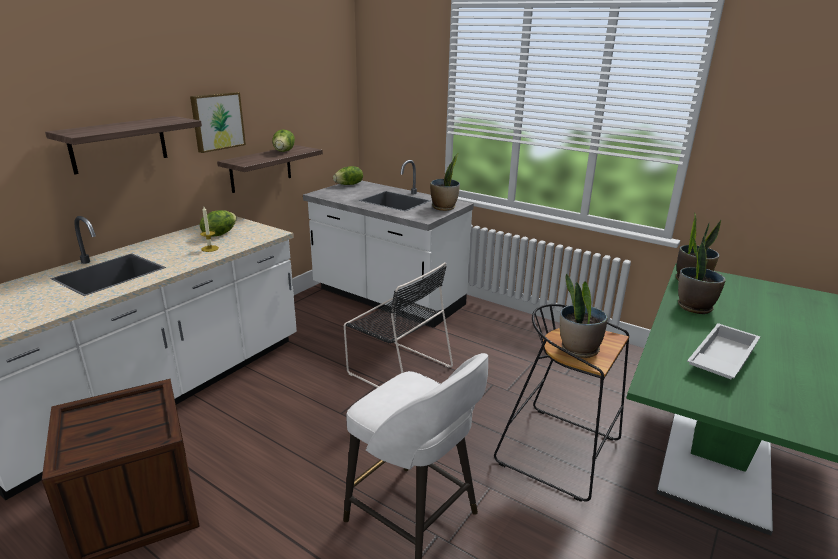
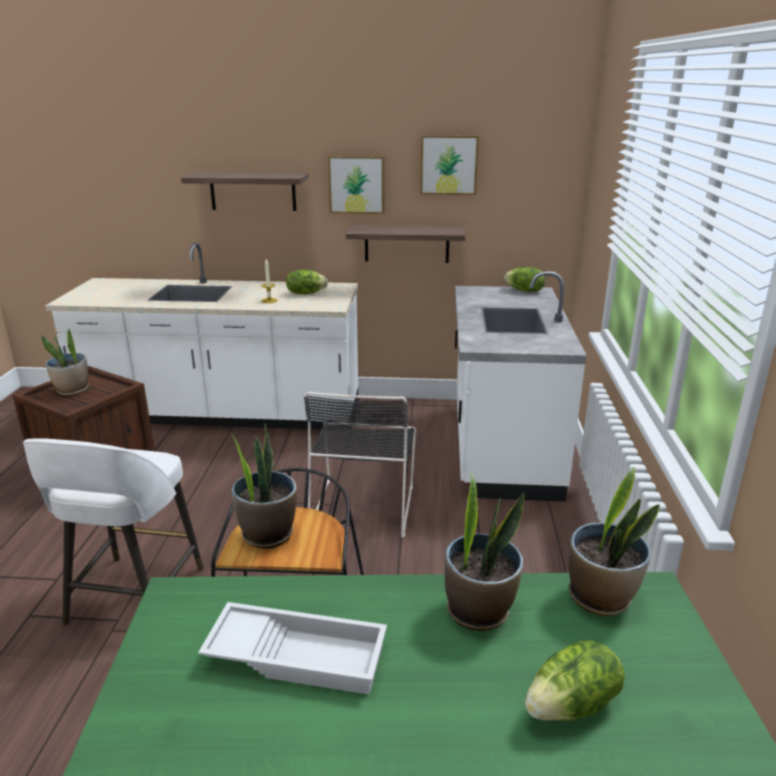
camera: 60 degrees right, 0 degrees up
lettuce [272,129,295,152] -> lettuce moved to [525,641,625,721]
potted plant [430,153,460,211] -> potted plant moved to [41,329,89,396]
none -> picture [420,135,479,195]

